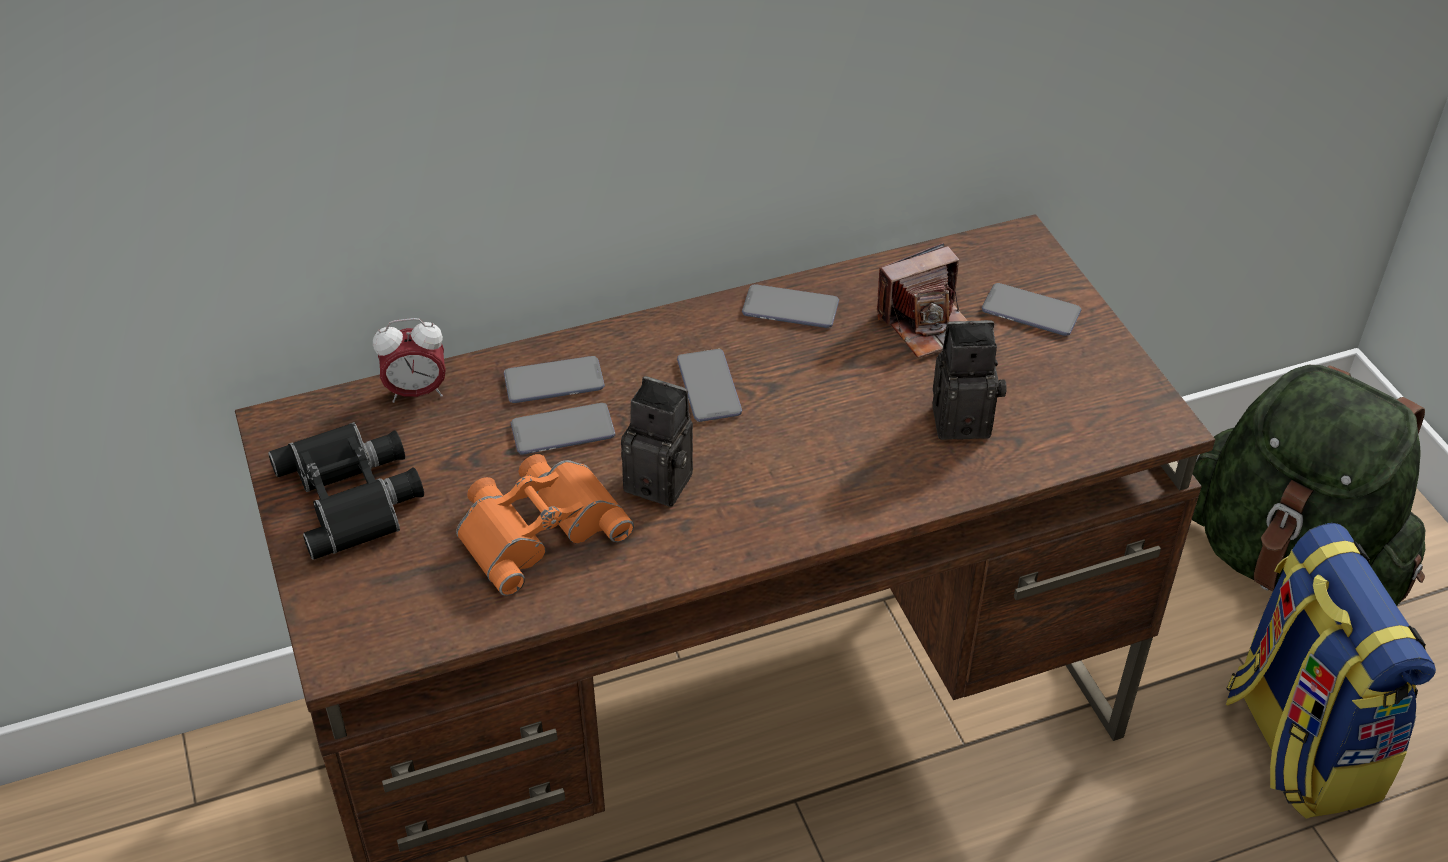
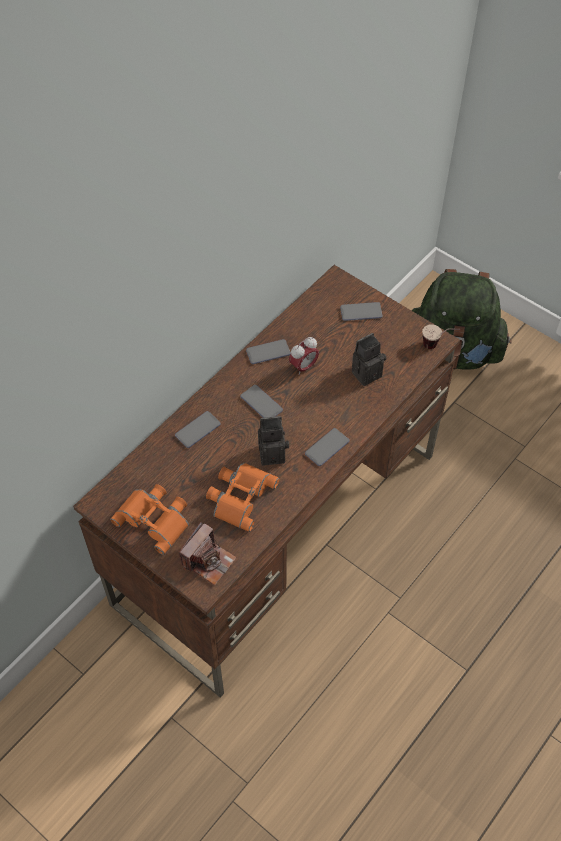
camera: 30 degrees left, 10 degrees up
black binoculars [268,422,424,560] -> orange binoculars [110,484,189,555]
alarm clock [373,318,446,403] -> alarm clock moved to [289,337,319,375]
phone [511,403,616,454] -> phone moved to [305,428,350,466]
camera [877,243,968,358] -> camera moved to [179,522,237,585]
backpack [1226,523,1436,819] -> none
none -> cup [422,324,460,349]

